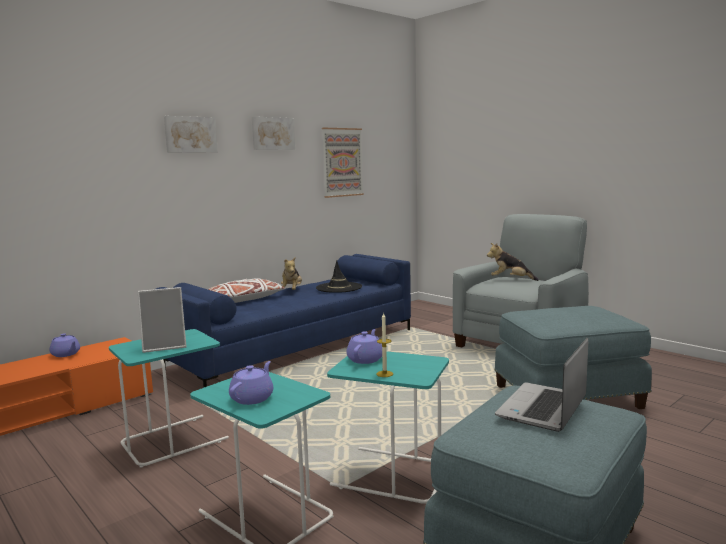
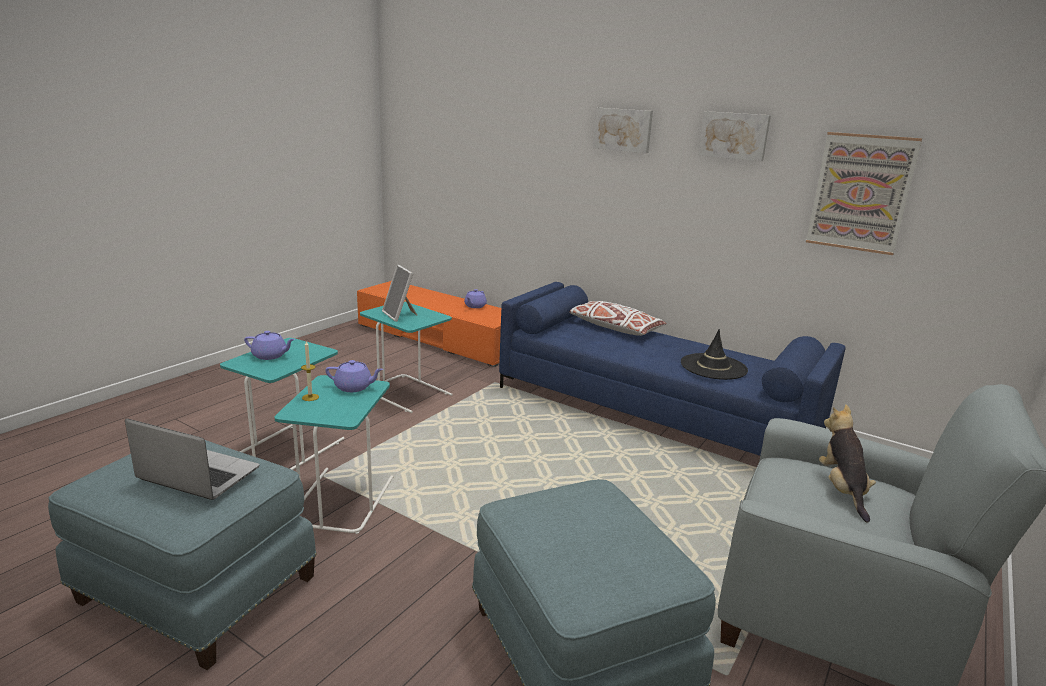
camera: 75 degrees right, 10 degrees up
plush toy [281,258,302,290] -> none

